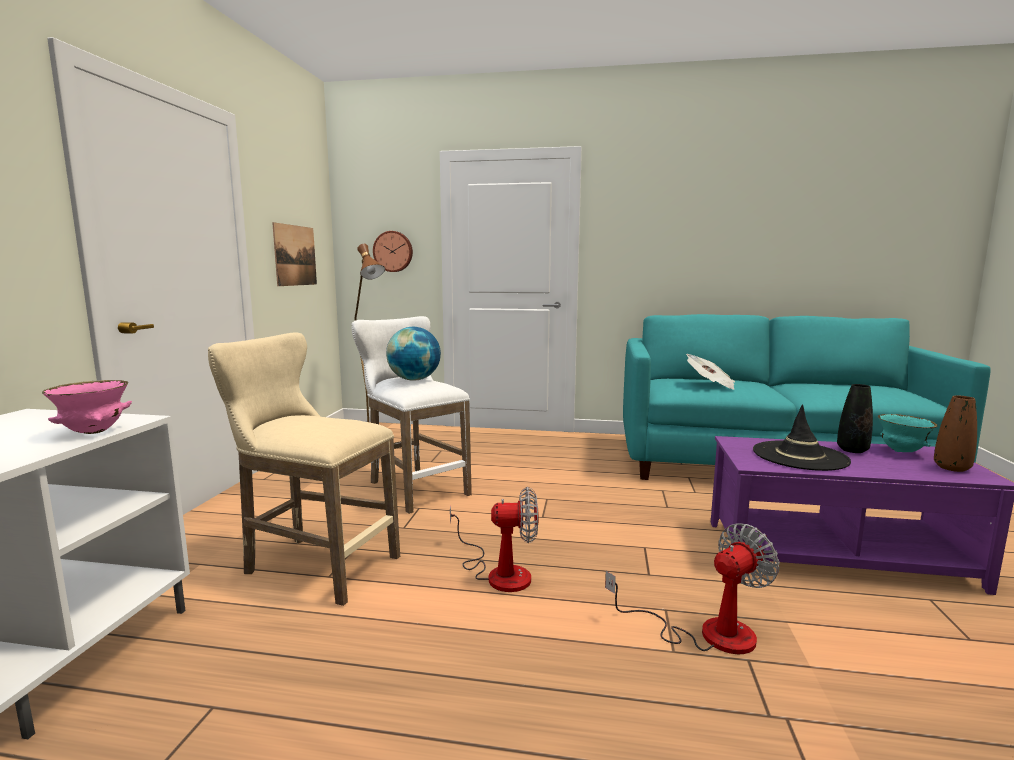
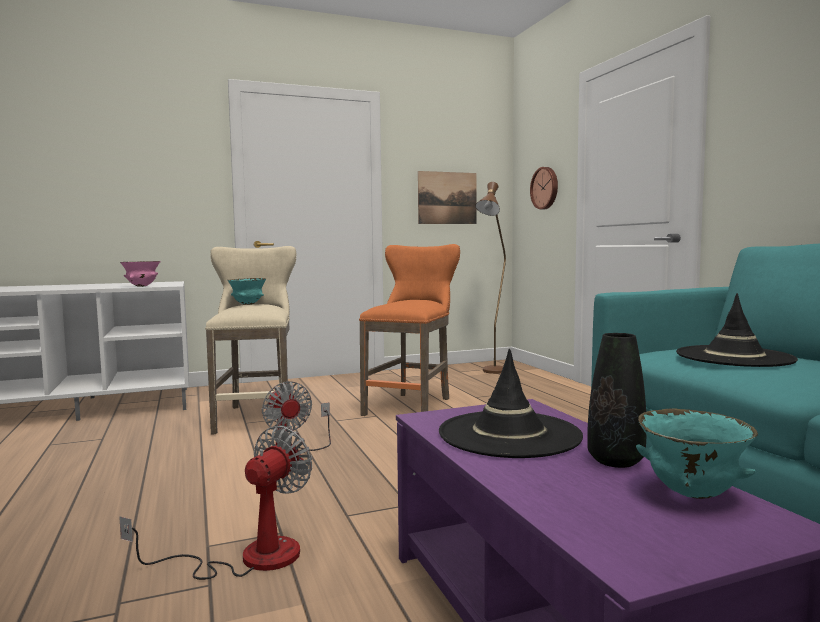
camera: 60 degrees right, 5 degrees down
white stool [352,316,472,514] -> orange stool [359,244,460,416]
globe [386,327,441,381] -> none
fan [605,523,780,654] -> fan turned 90 degrees counterclockwise [119,426,312,580]
newspaper [686,354,735,390] -> black hat [676,293,798,367]
brown vase [934,395,977,472] -> none
none -> turquoise bowl [227,278,266,305]

